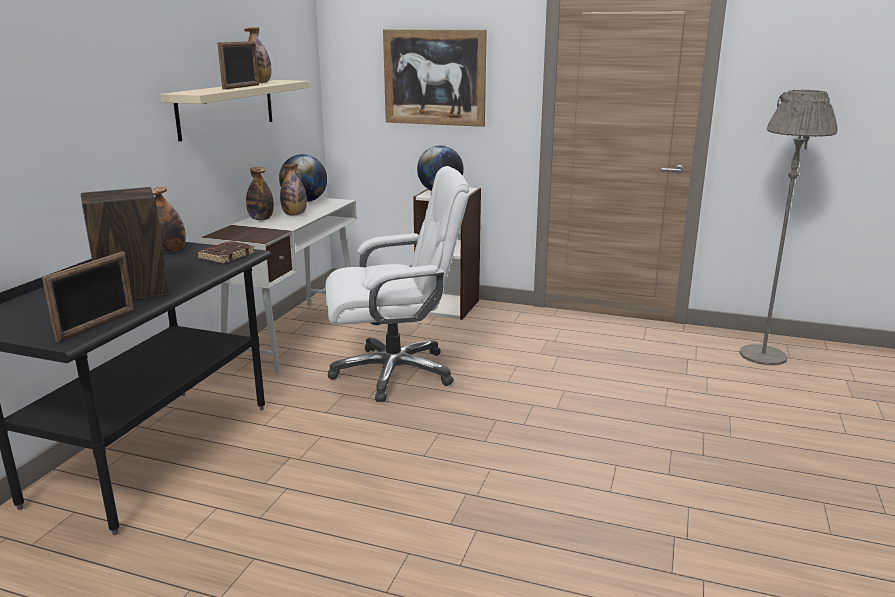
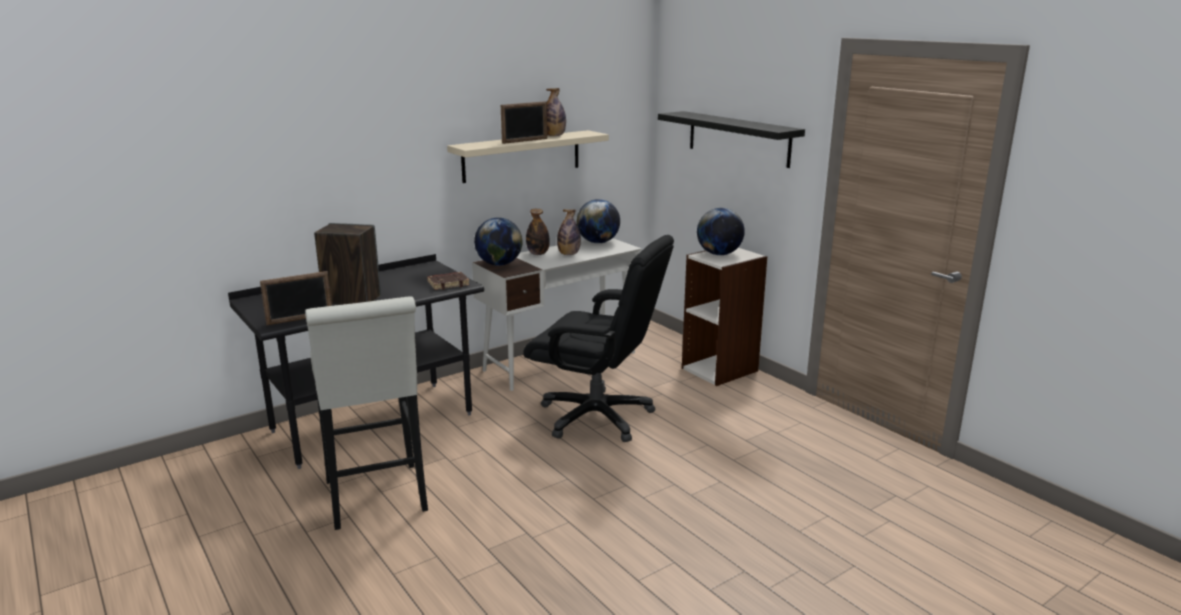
camera: 35 degrees right, 0 degrees up
bottle [152,187,186,252] -> none
white office chair [325,166,469,402] -> black office chair [523,235,674,442]
picture [383,30,487,127] -> black shelf [658,111,805,168]
grey floor lamp [739,90,837,365] -> none
none -> white stool [305,297,428,530]
none -> globe [474,217,523,266]

